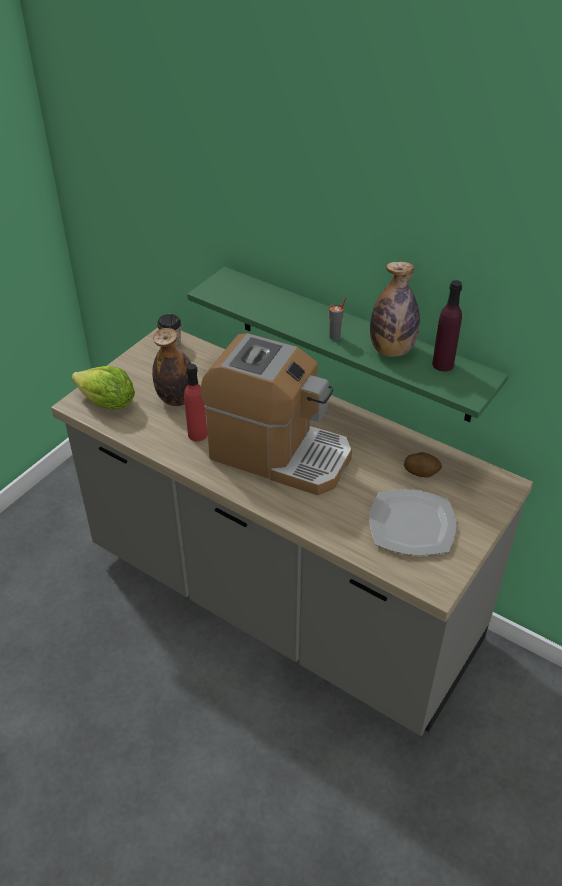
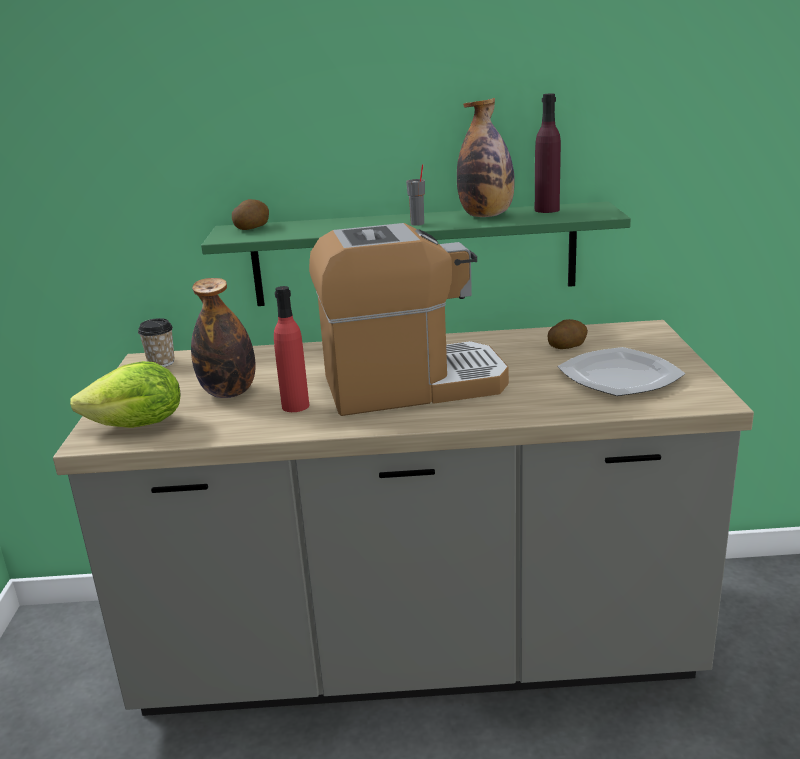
camera: 35 degrees left, 20 degrees down
none -> potato [232,199,269,230]

